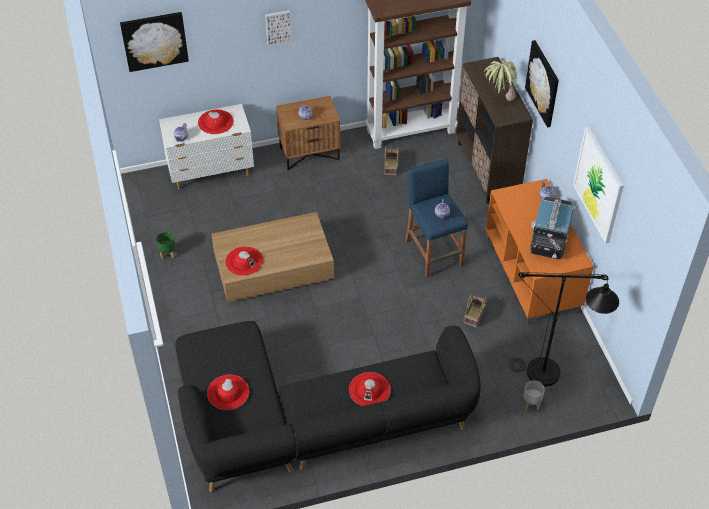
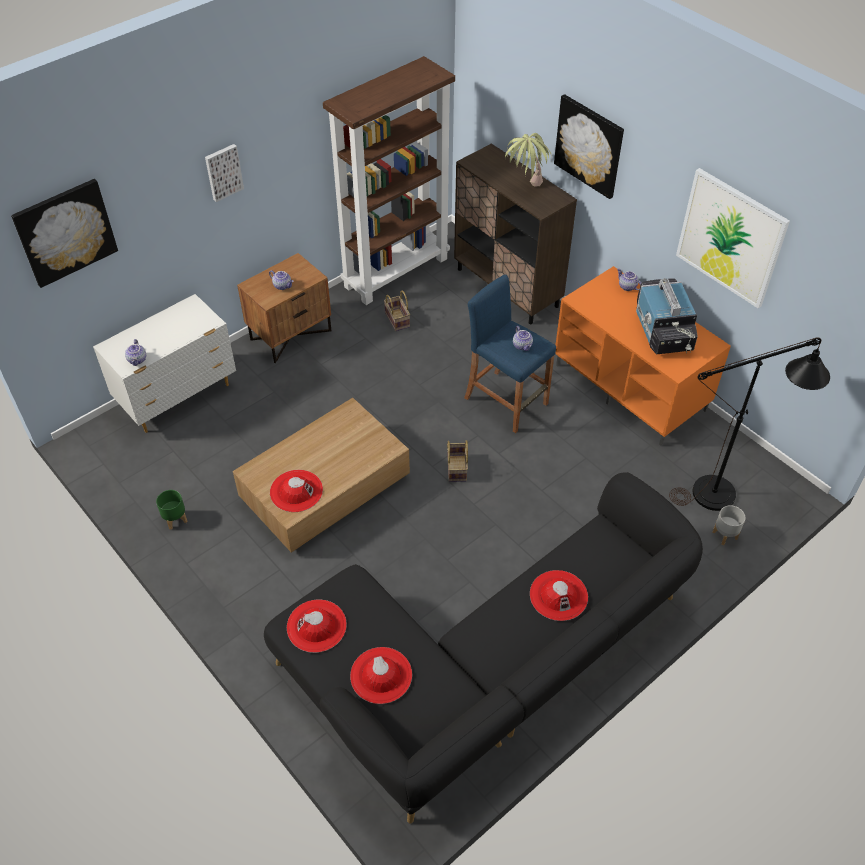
camera: 25 degrees left, 0 degrees up
red hat [198,109,234,134] -> red hat moved to [287,600,347,653]
basket [464,293,487,328] -> basket moved to [447,440,468,482]

